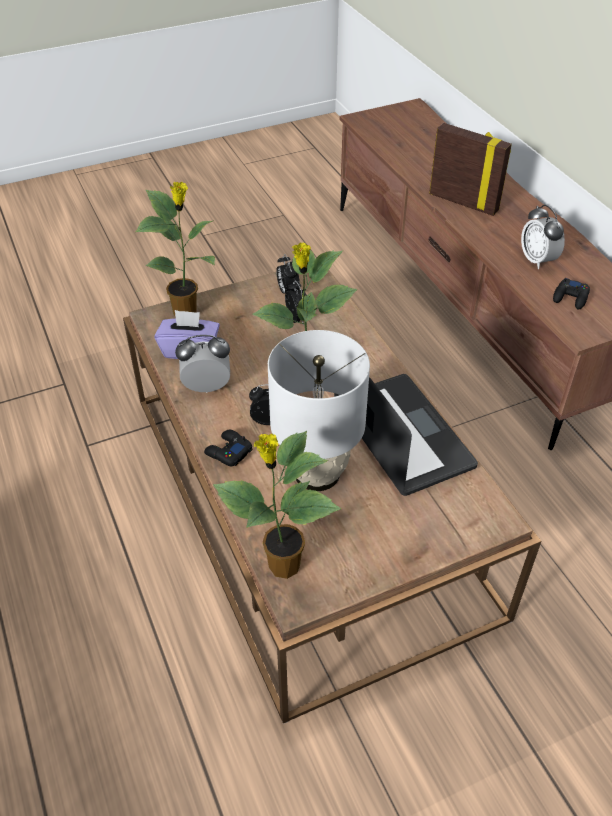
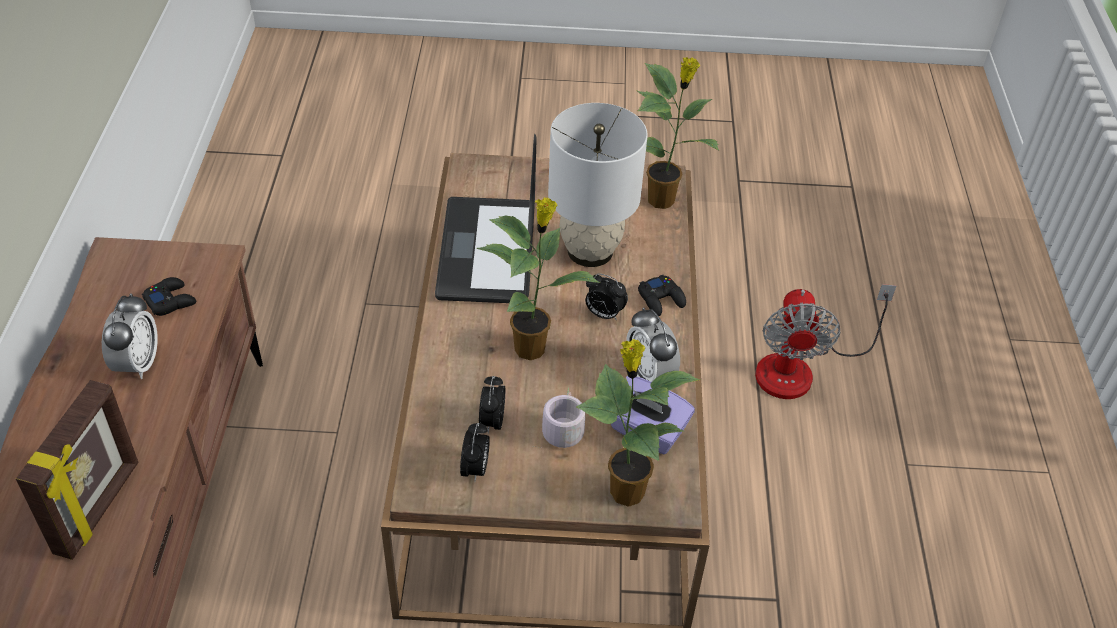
camera: 155 degrees left, 0 degrees up
alarm clock [175,335,230,393] -> alarm clock turned 45 degrees clockwise [626,307,680,382]
picture frame [429,123,512,216] -> picture frame turned 135 degrees counterclockwise [16,380,138,560]
none -> grey mug [533,388,585,448]
none -> fan [755,284,897,399]

